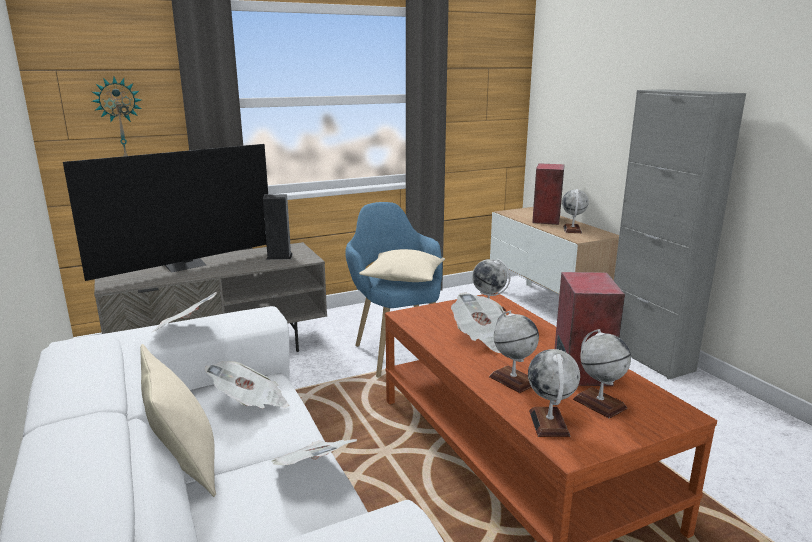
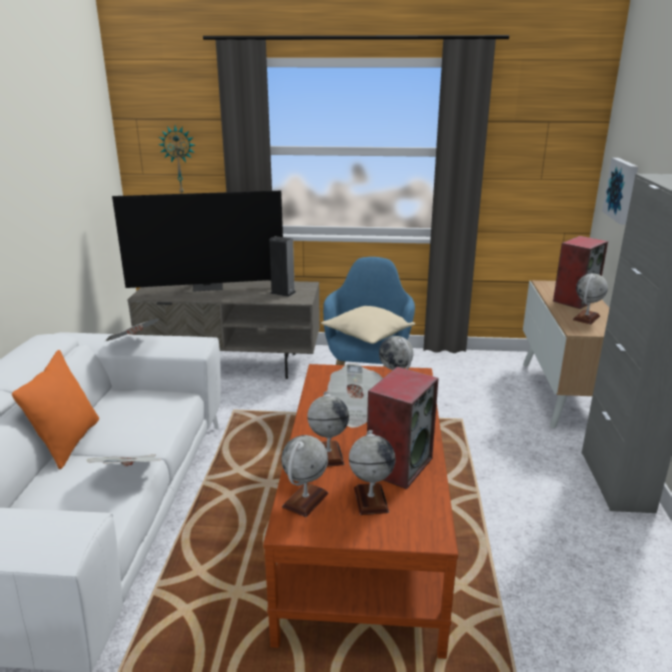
camera: 30 degrees right, 5 degrees up
beige pillow [140,344,216,497] -> orange pillow [12,350,99,469]
newspaper [205,361,290,408] -> none
none -> picture [602,158,638,224]

